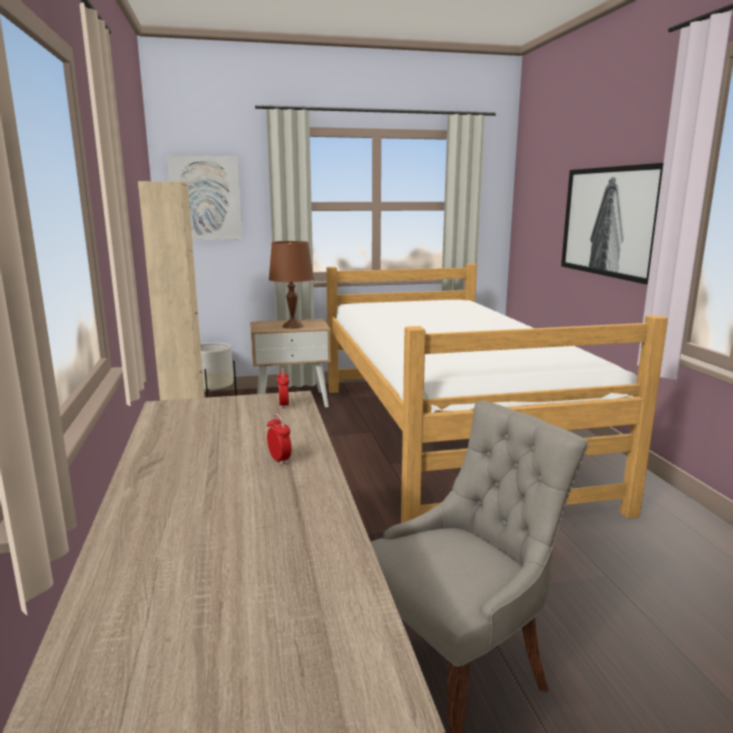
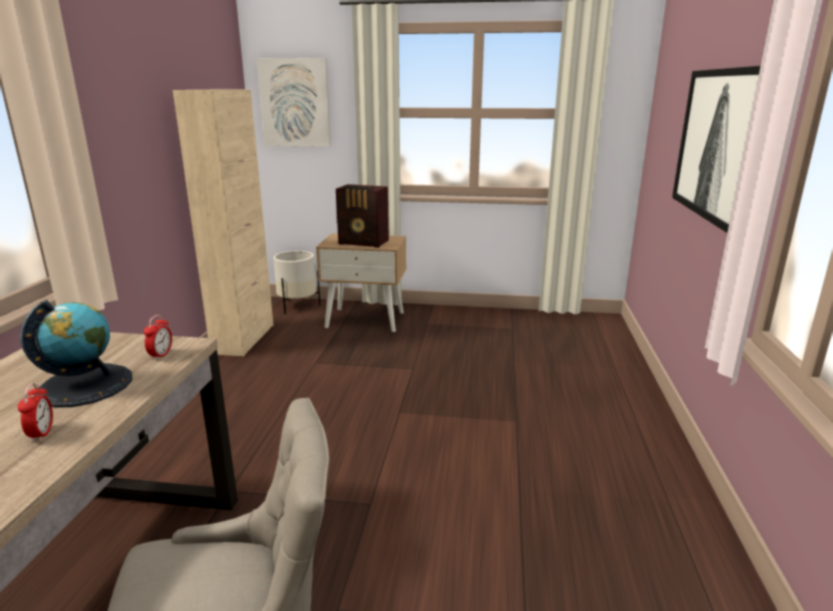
camera: 20 degrees right, 5 degrees up
brown table lamp [269,241,314,329] -> radio [336,184,389,248]
bed [326,263,668,523] -> none
none -> globe [20,300,132,408]

